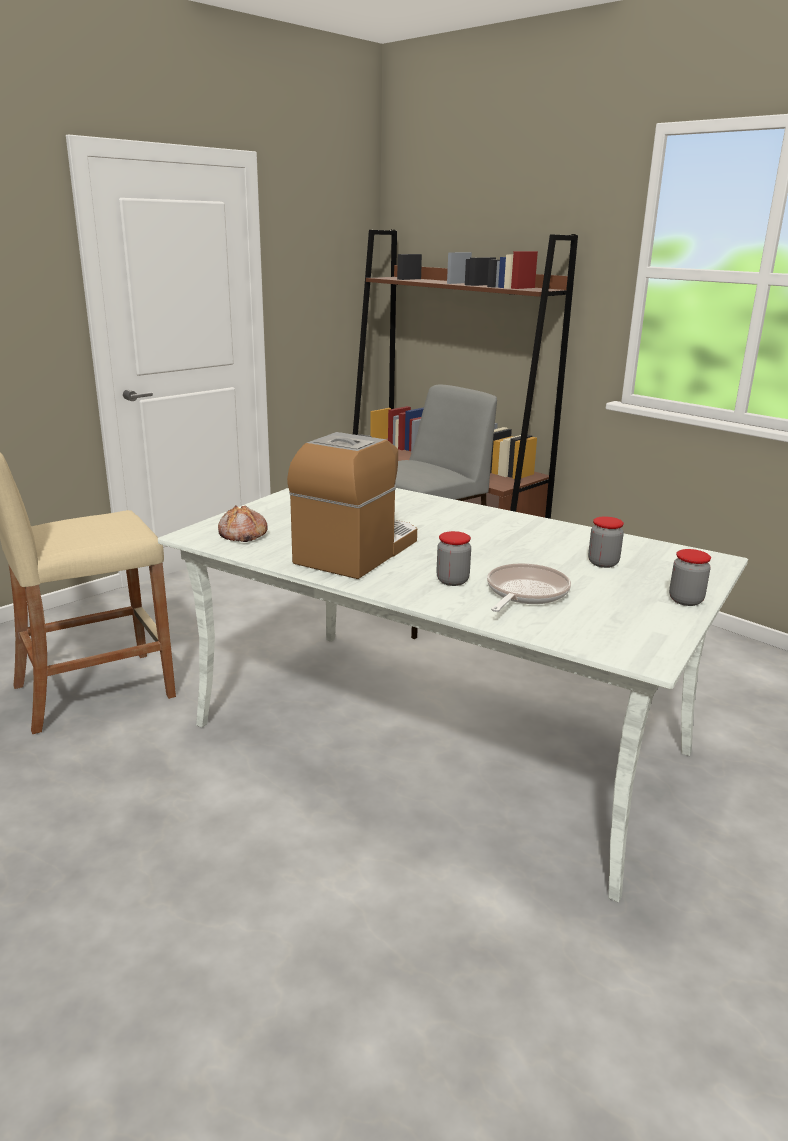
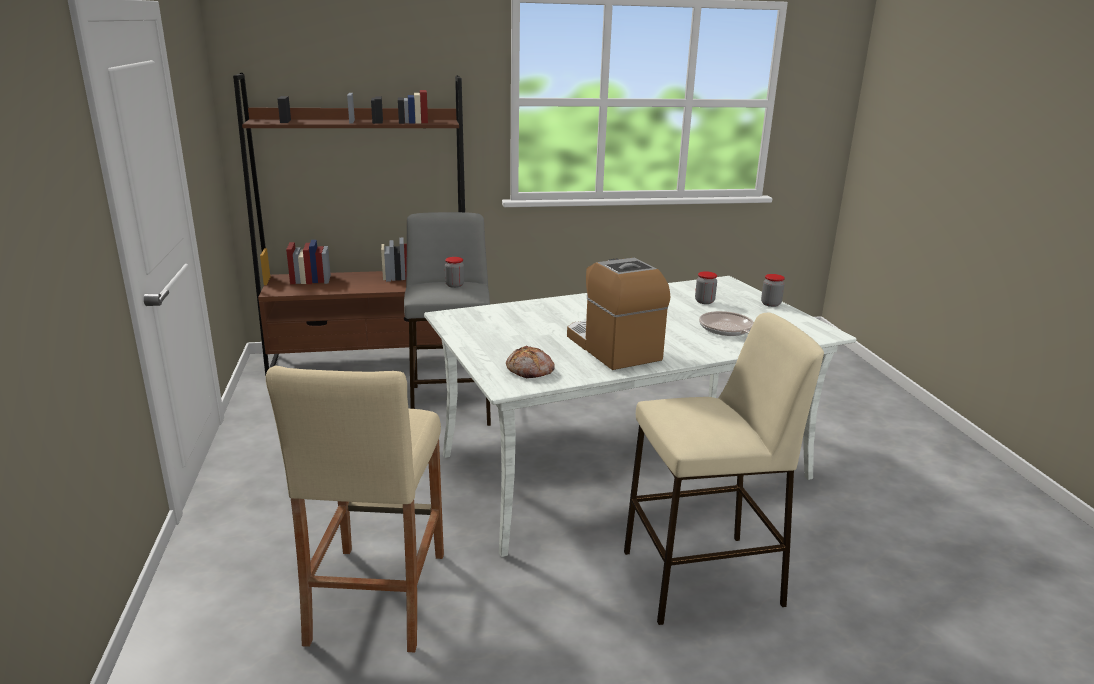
camera: 55 degrees left, 0 degrees up
jar [437,531,471,586] -> jar moved to [445,257,464,288]
none -> beige stool [624,313,824,625]

